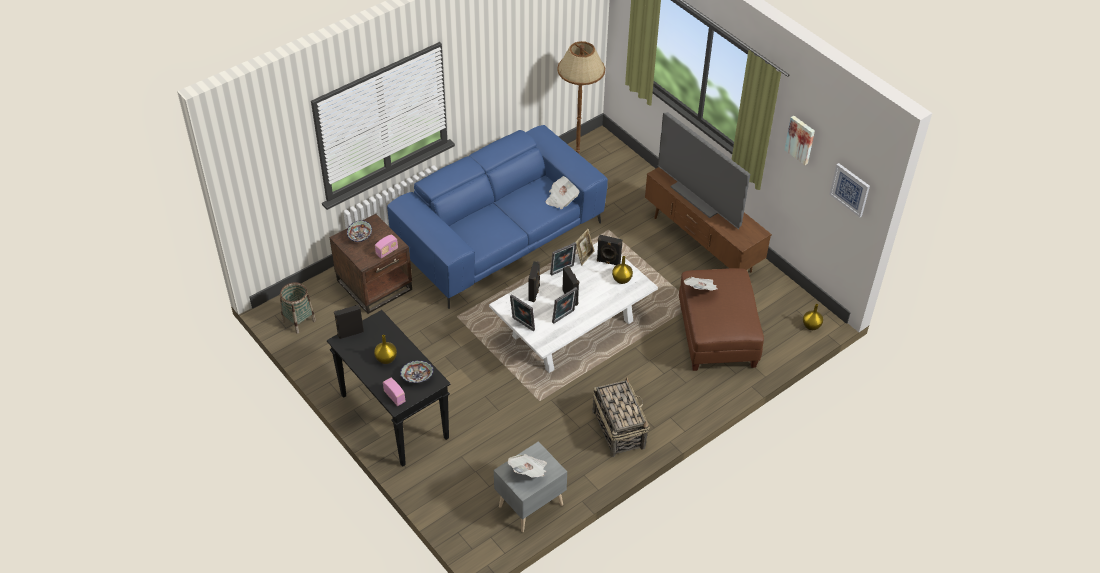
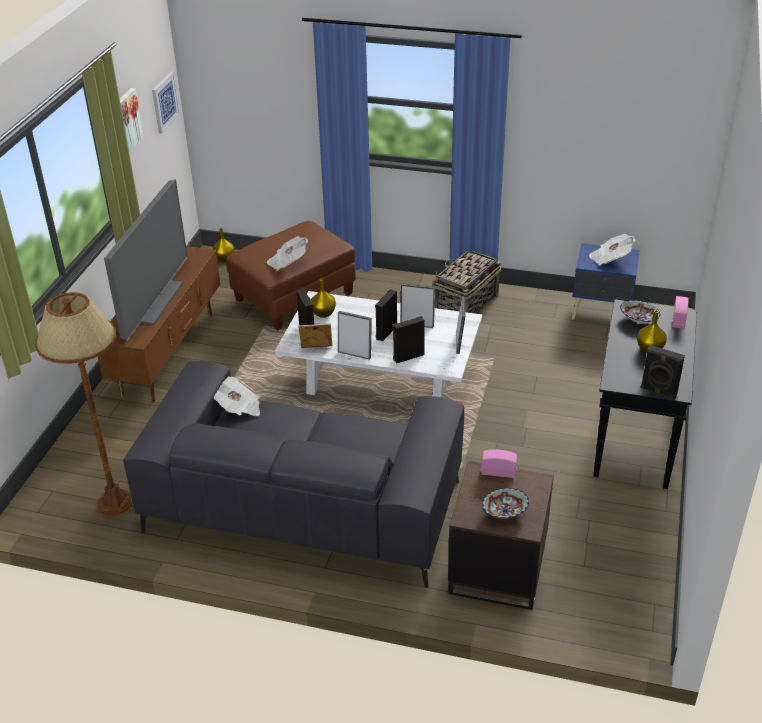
camera: 125 degrees left, 10 degrees down
basket [280,282,316,334] -> none
blue sofa [387,125,608,309] -> grey sofa [123,361,464,588]
grey nightstand [494,441,567,532] -> blue nightstand [572,243,640,320]

